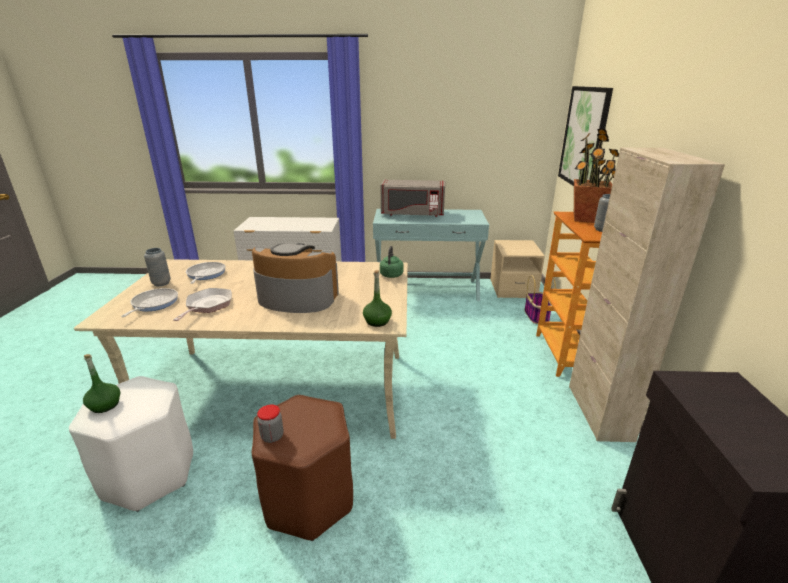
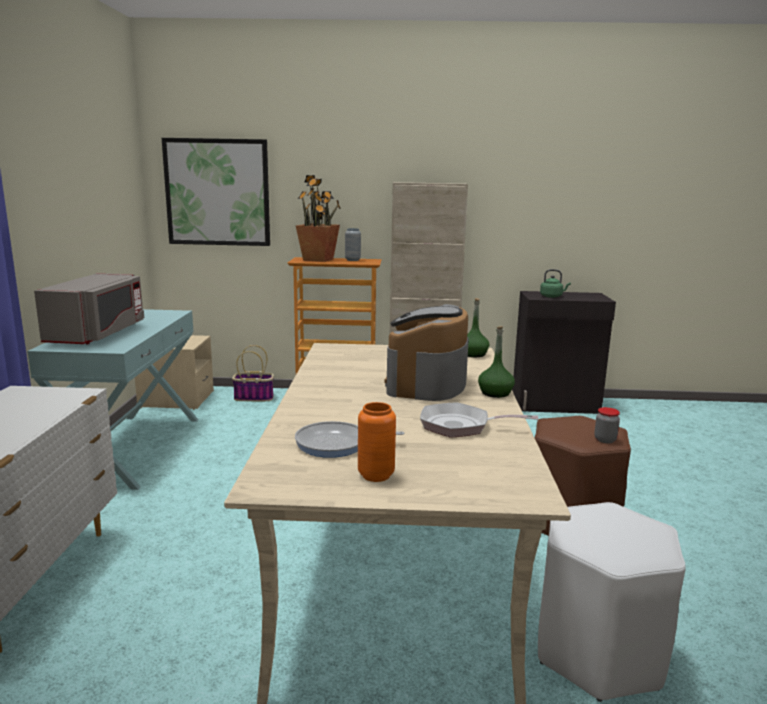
camera: 90 degrees left, 10 degrees down
green bottle [83,354,120,413] -> green bottle moved to [478,326,515,398]
frying pan [121,288,178,317] -> none
grey vase [144,248,171,286] -> orange vase [358,402,396,482]
green kettle [380,246,404,278] -> green kettle moved to [540,269,571,298]

